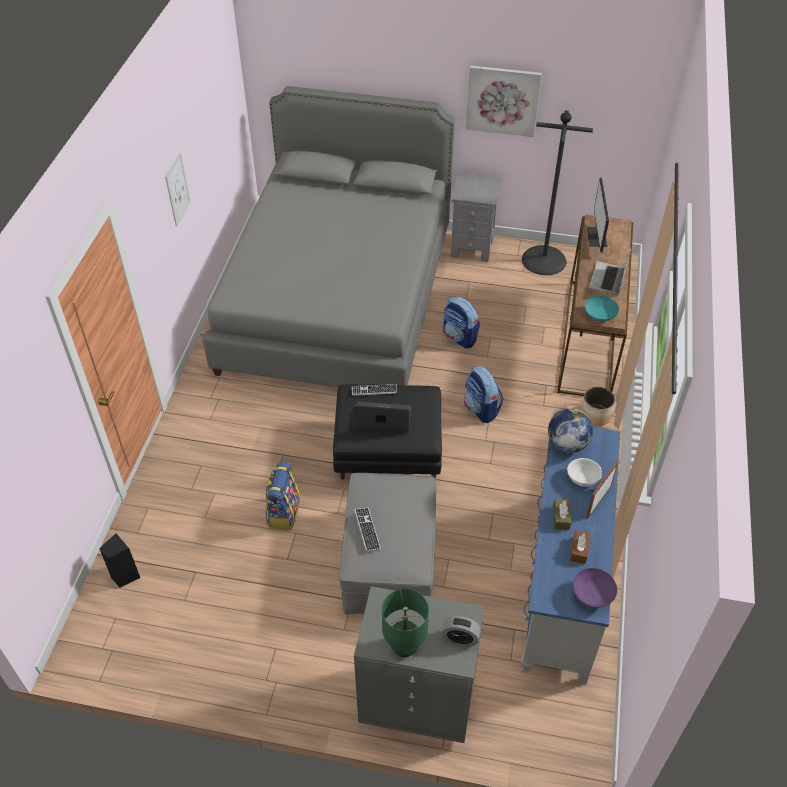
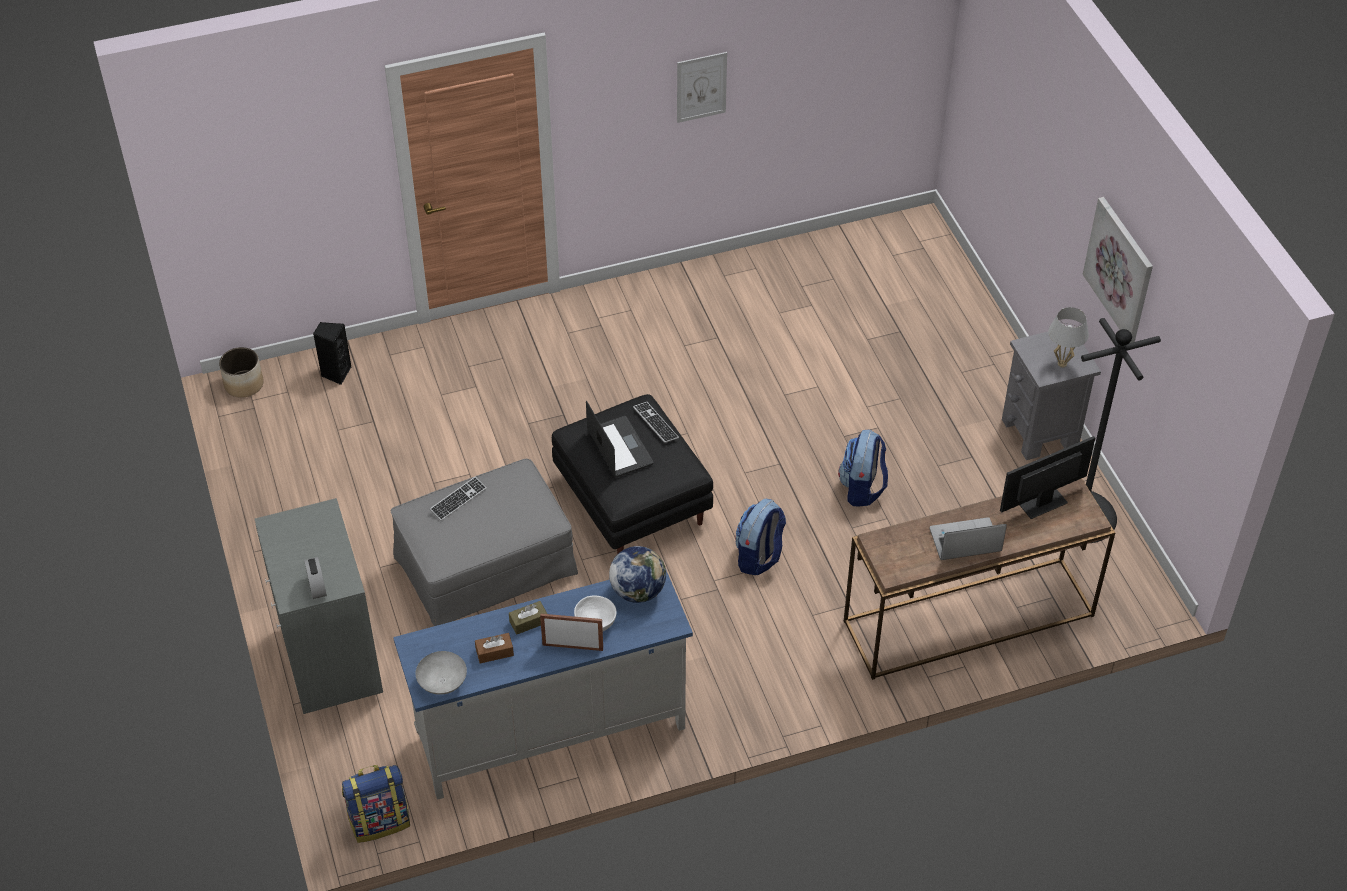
camera: 60 degrees right, 0 degrees up
grey bed [202,86,455,387] -> none
backpack [266,462,300,531] -> backpack moved to [342,765,410,843]
green table lamp [382,589,429,657] -> none
purple bowl [573,568,617,608] -> grey bowl [415,651,467,695]
planter [580,387,615,426] -> planter moved to [219,347,264,398]
turquoise bowl [585,296,619,322] -> none
none -> white table lamp [1048,307,1089,368]

